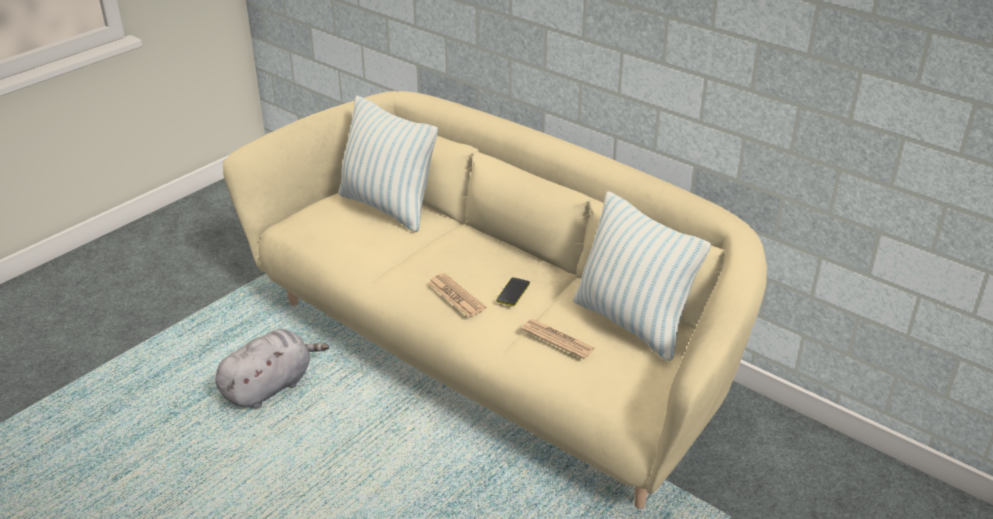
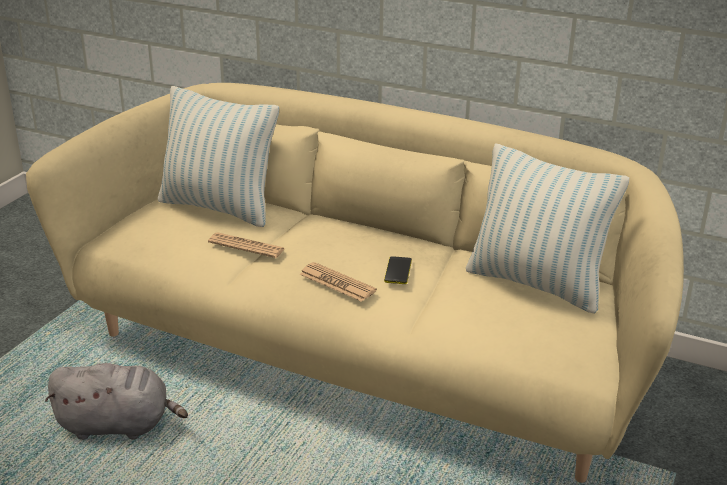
camera: 15 degrees left, 5 degrees down
grey plush toy [215,329,329,409] -> grey plush toy turned 60 degrees clockwise [45,363,188,440]
newspaper [521,319,596,359] -> newspaper moved to [208,232,285,258]

